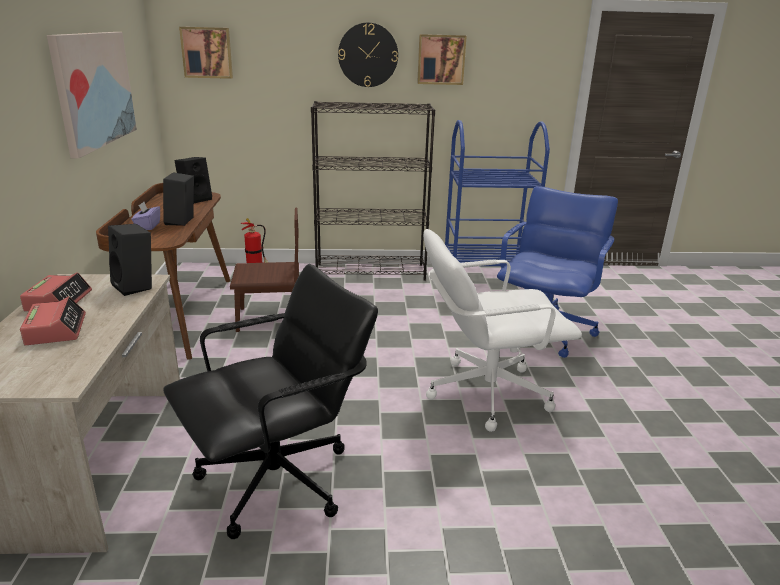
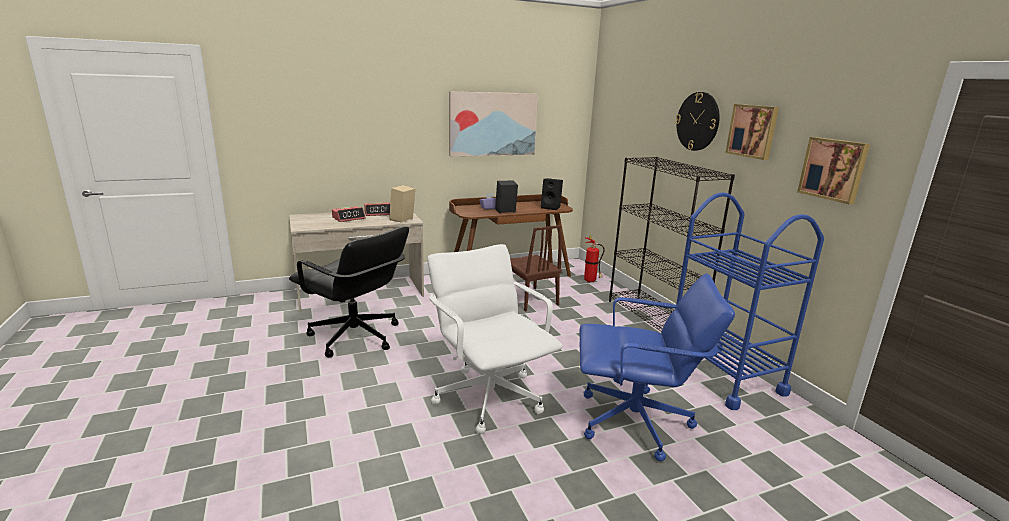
camera: 70 degrees right, 5 degrees down
black speaker [108,224,152,296] -> beige speaker [389,185,415,222]
picture [179,27,233,79] -> picture moved to [797,137,870,204]

